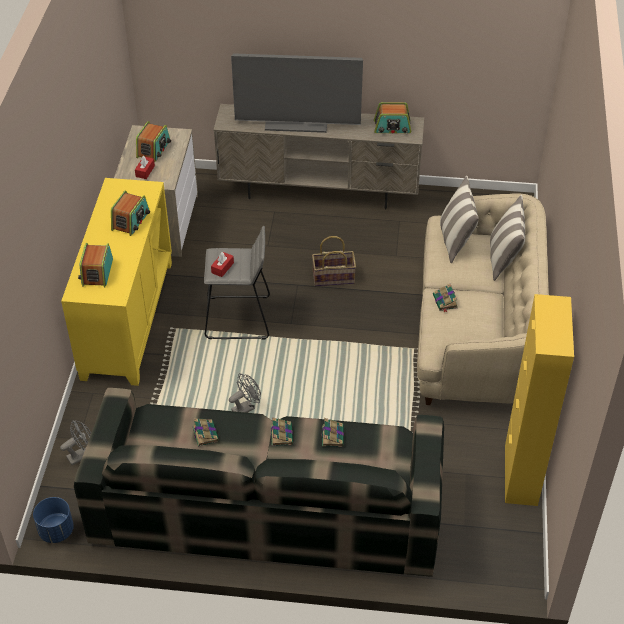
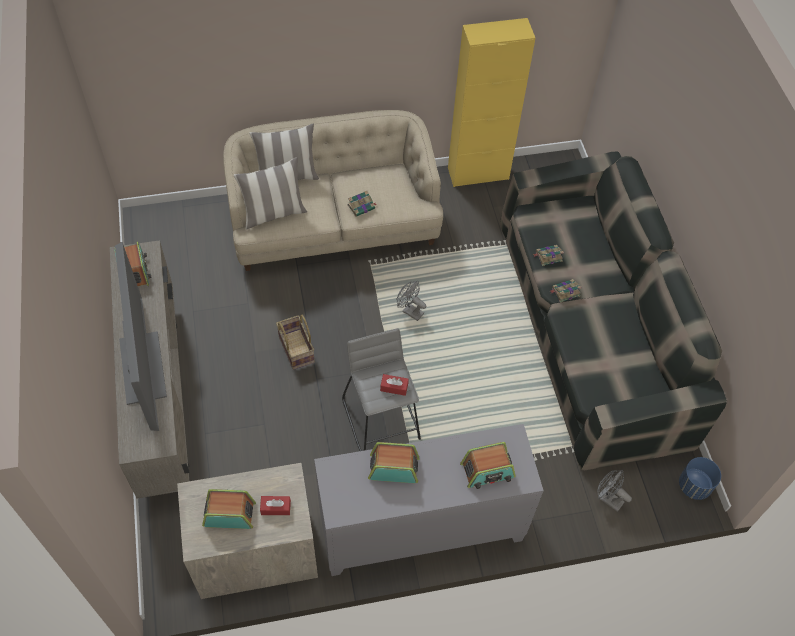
camera: 110 degrees left, 10 degrees up
yellow cabinet [61,178,172,386] -> grey cabinet [314,424,544,576]
book [193,418,219,447] -> none
grey fan [229,373,261,413] -> grey fan moved to [396,281,426,321]

